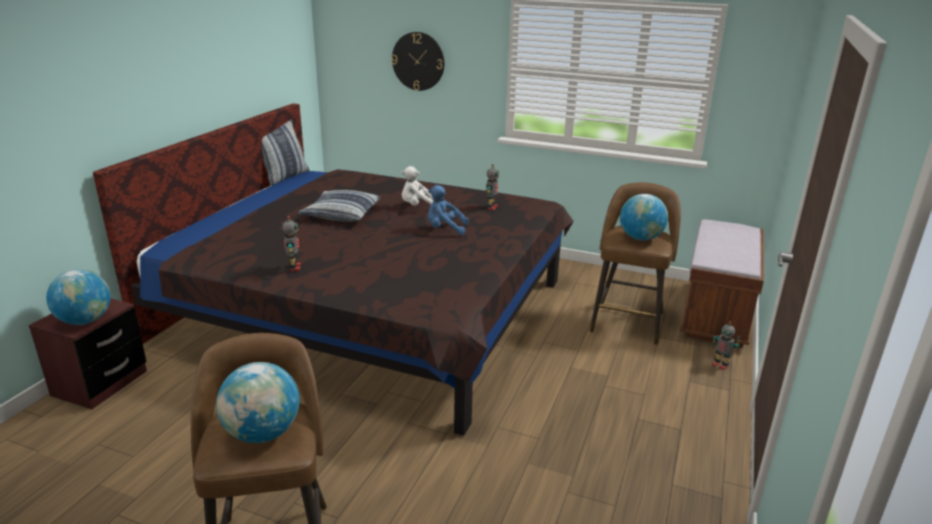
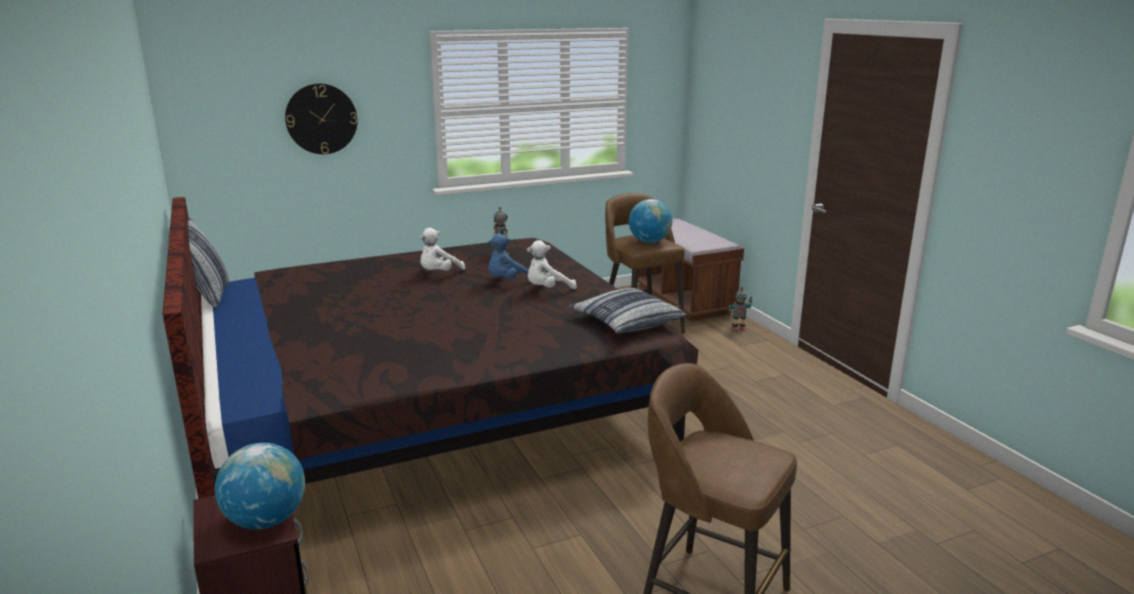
camera: 45 degrees left, 5 degrees down
globe [216,362,300,443] -> none
toy robot [282,216,301,271] -> none
pillow [298,190,381,222] -> pillow moved to [569,288,686,334]
none -> white plush toy [527,240,577,289]

